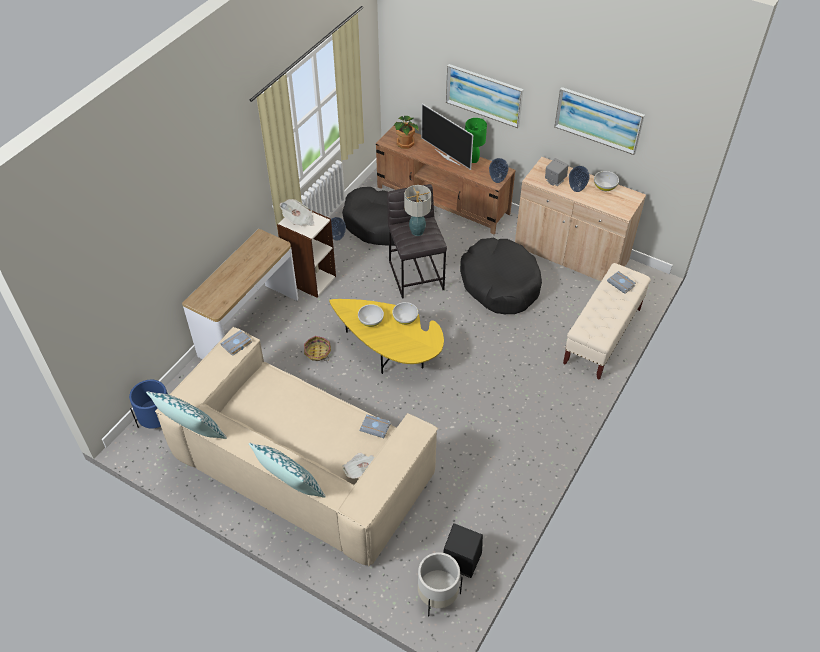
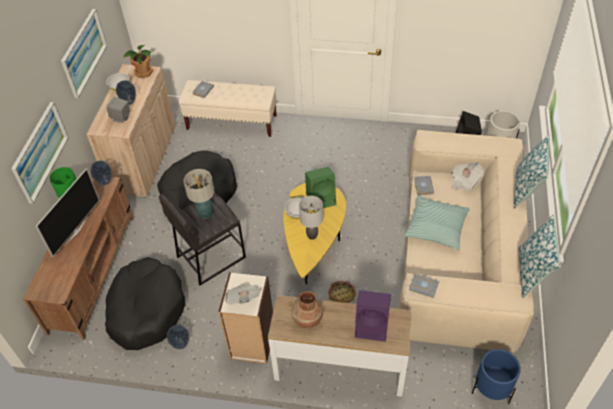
camera: 110 degrees left, 0 degrees up
white bowl [358,304,384,327] -> grey table lamp [299,196,323,240]
potted plant [394,116,418,149] -> potted plant moved to [123,45,153,78]
none -> brown vase [292,291,323,328]
none -> green speaker [305,167,336,211]
none -> purple speaker [355,290,391,342]
none -> pillow [404,195,470,250]

